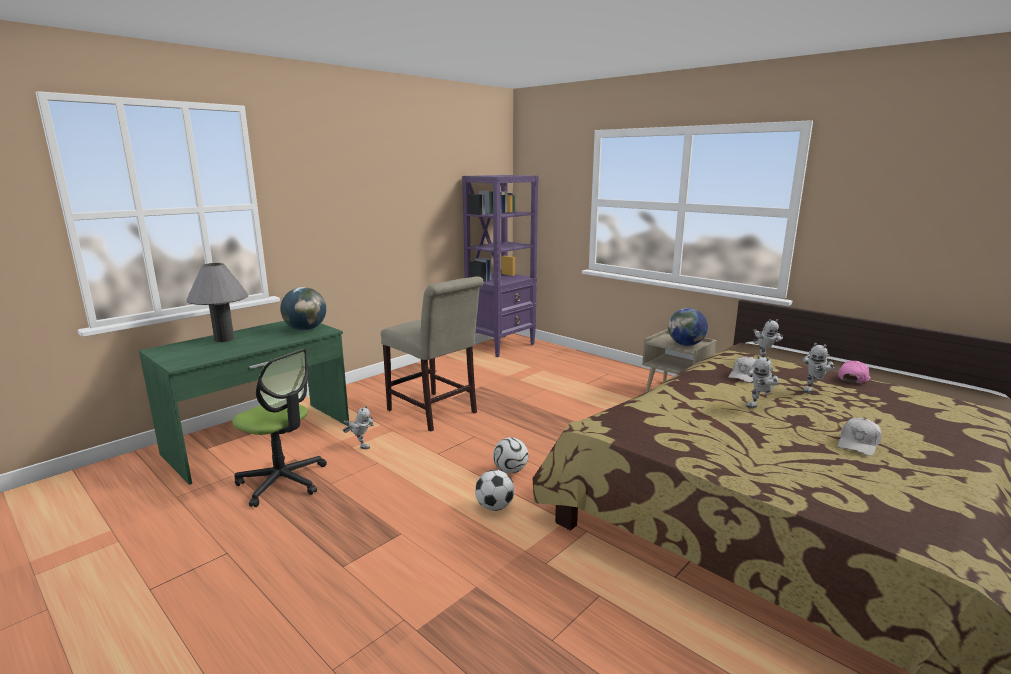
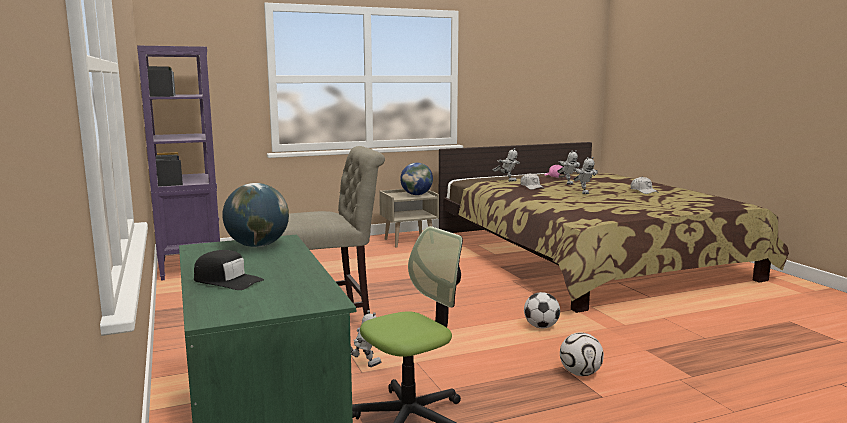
camera: 65 degrees left, 5 degrees down
grey table lamp [186,263,249,342] -> black cap [194,250,264,290]
football [493,437,528,474] -> football moved to [560,332,604,376]

